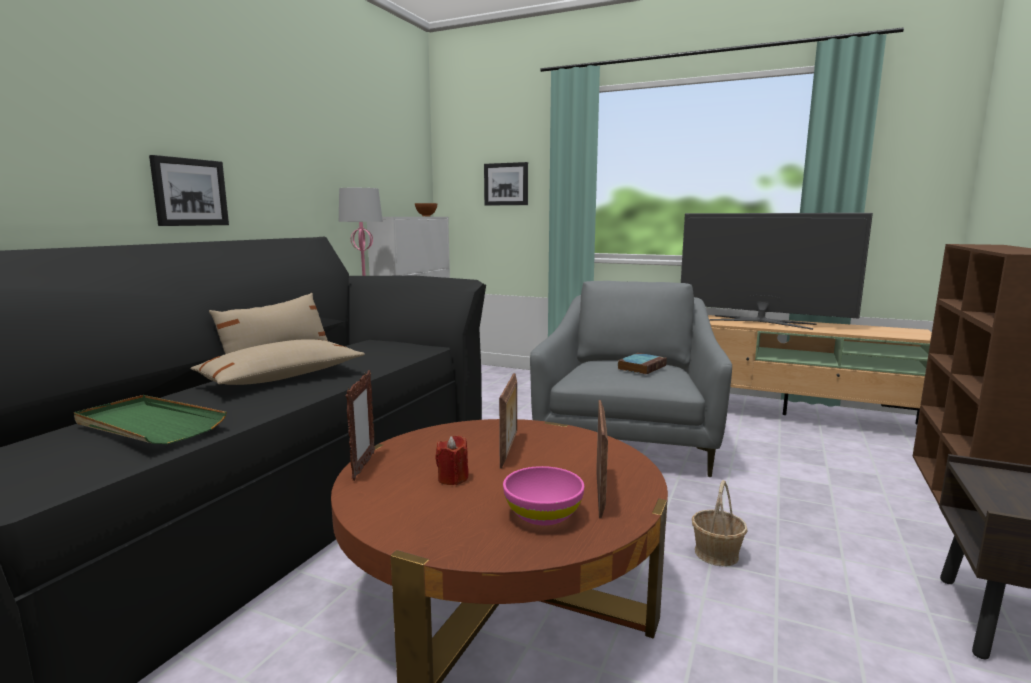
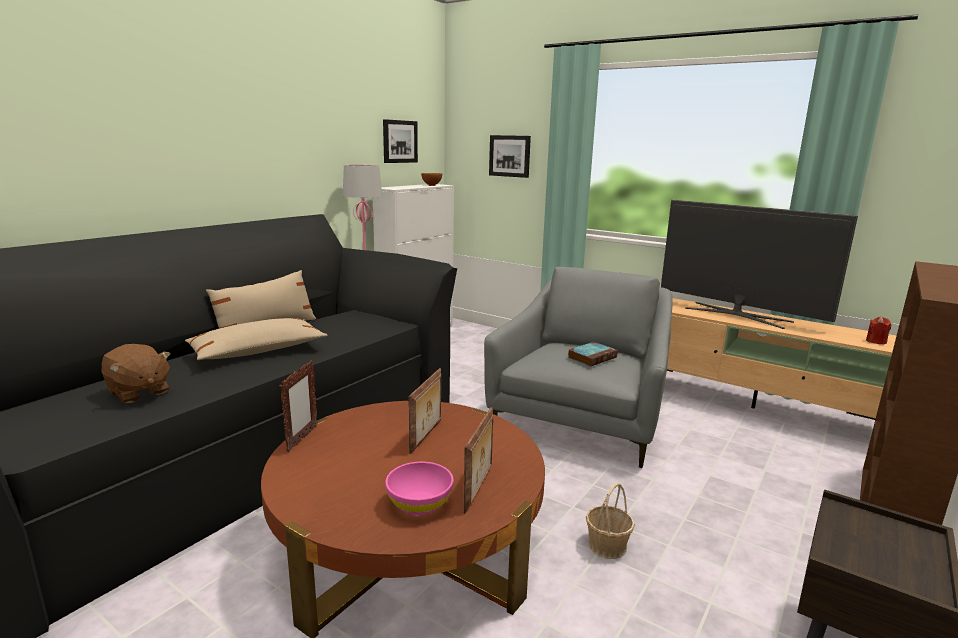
camera: 10 degrees right, 5 degrees up
green tray [74,395,227,444] -> brown plush toy [101,344,170,403]
picture [149,155,229,226] -> picture moved to [383,119,418,163]
red candle [435,435,468,485] -> red candle moved to [866,317,891,344]

